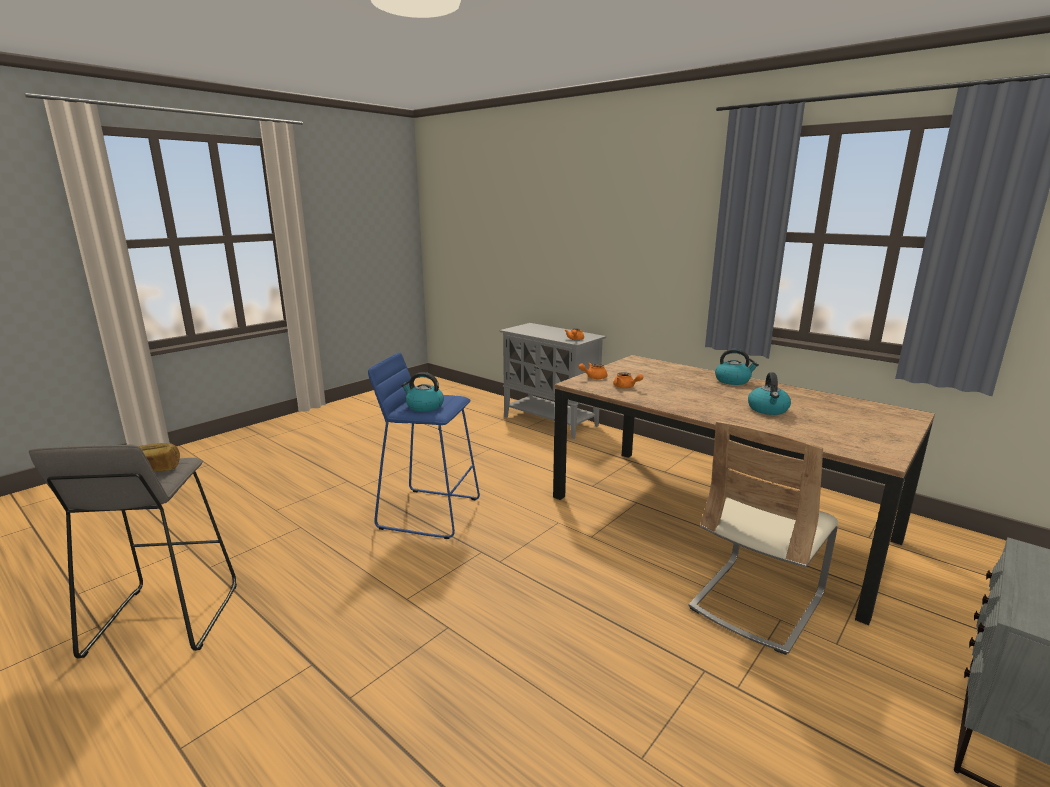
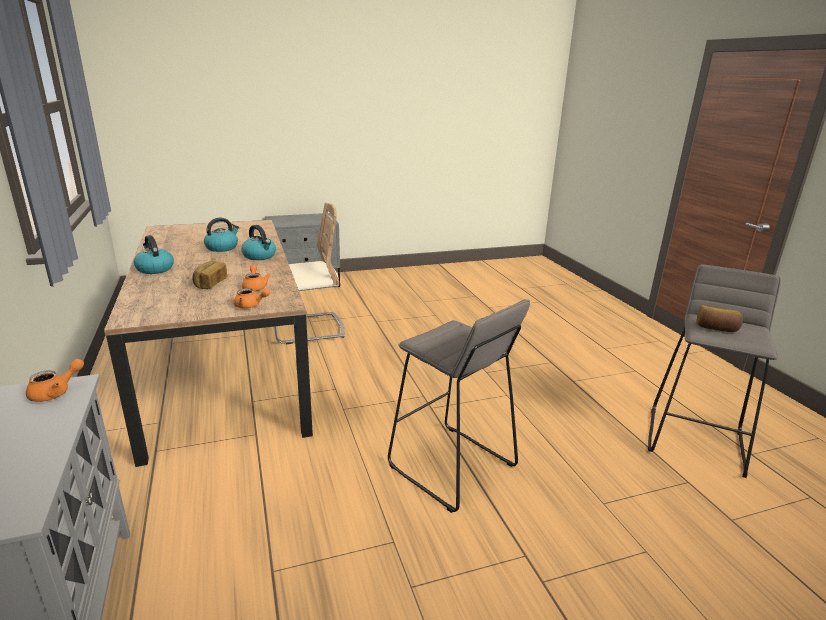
camera: 150 degrees left, 5 degrees up
blue stool [368,352,480,539] -> grey stool [388,299,530,513]
kettle [401,372,444,412] -> kettle moved to [241,225,276,260]
none -> bread [192,261,227,289]

